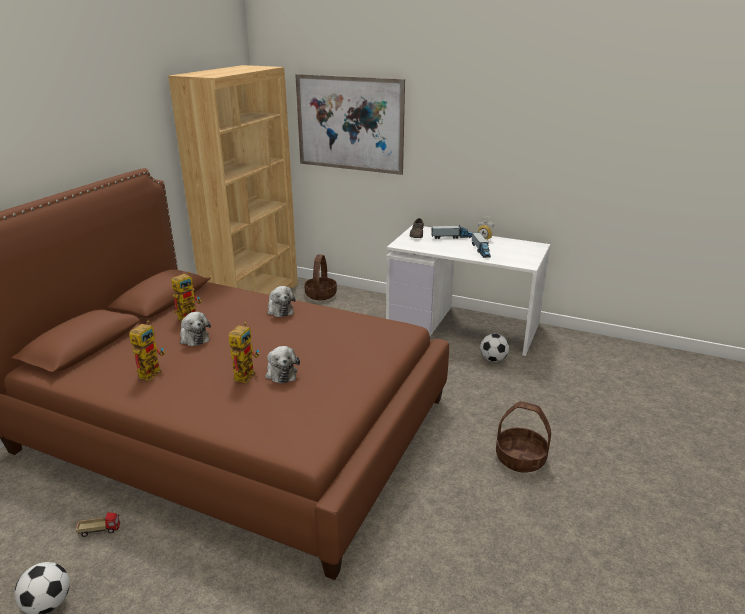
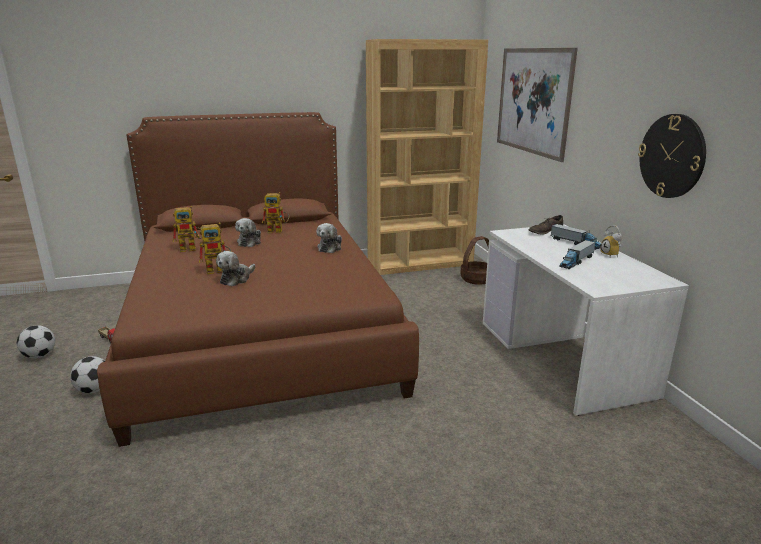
camera: 50 degrees right, 5 degrees down
football [480,334,509,362] -> football moved to [70,356,105,393]
basket [496,401,551,473] -> none
none -> wall clock [638,114,706,198]

